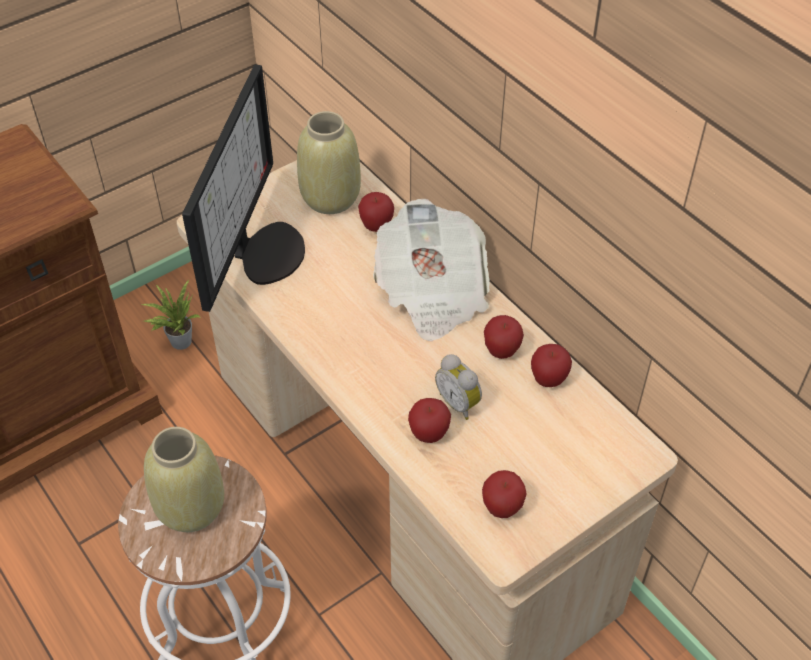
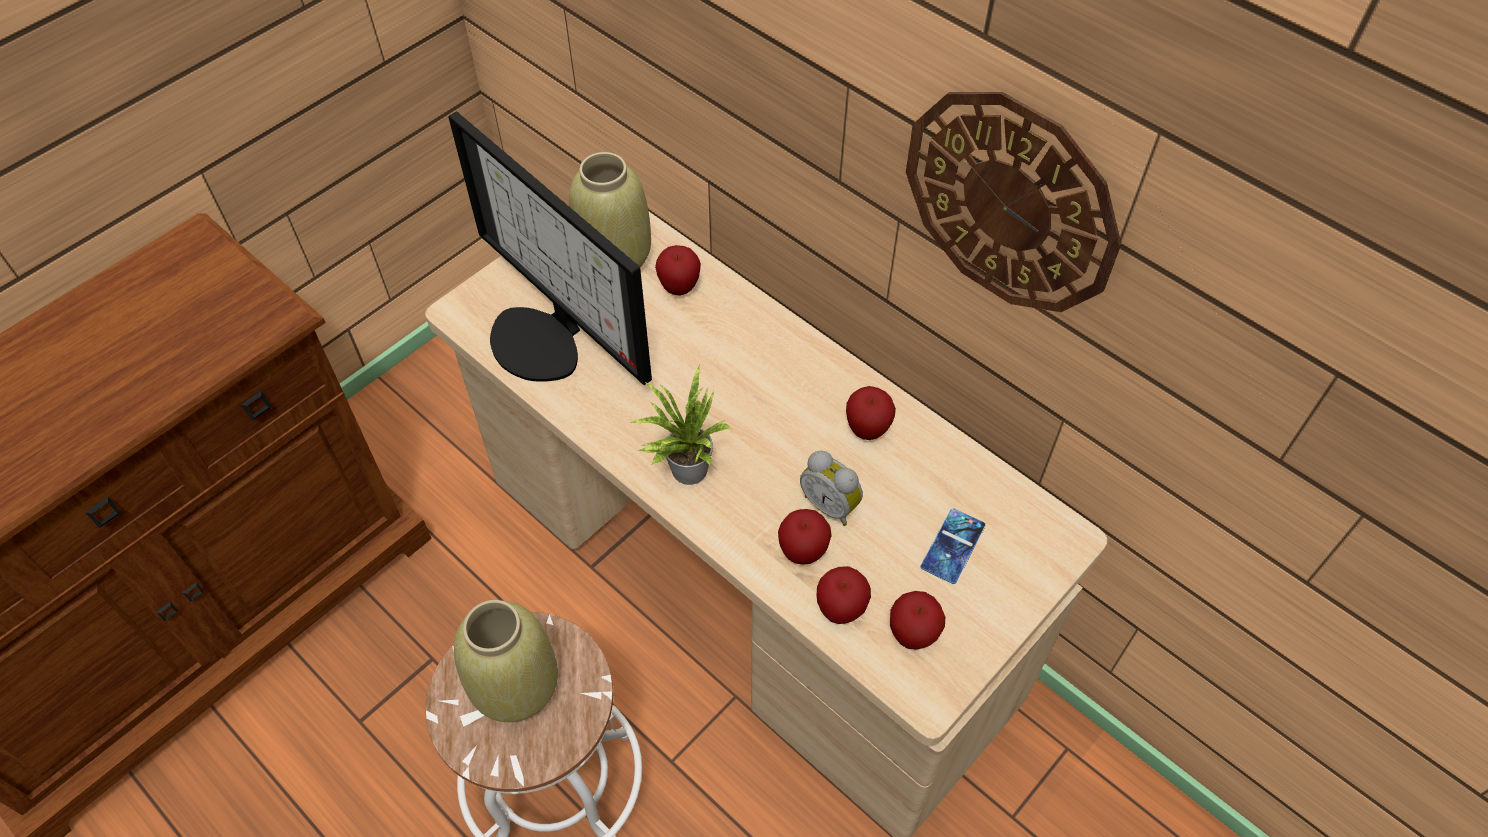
camera: 10 degrees left, 5 degrees up
potted plant [141,280,201,350] -> potted plant moved to [629,365,733,485]
monitor [182,65,305,312] -> monitor turned 135 degrees clockwise [448,112,652,385]
newspaper [373,199,490,342] -> none
apple [531,344,572,387] -> apple moved to [817,566,871,624]
none -> wall clock [906,92,1121,312]
none -> phone [921,509,985,584]

